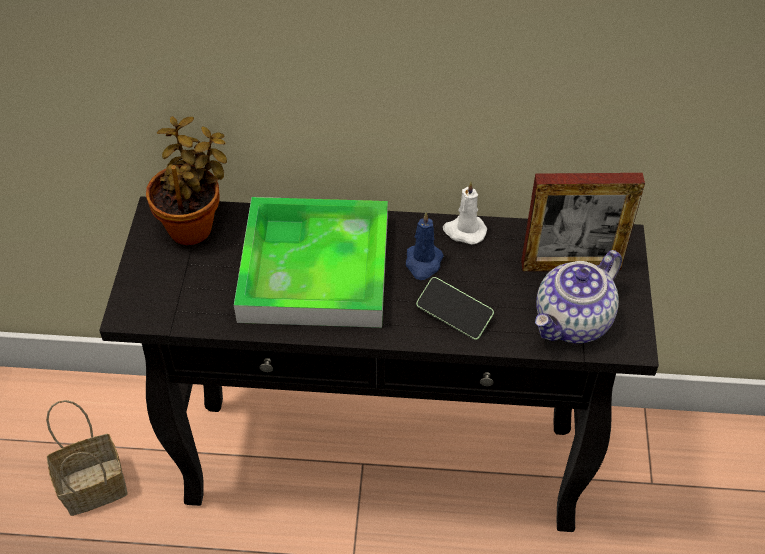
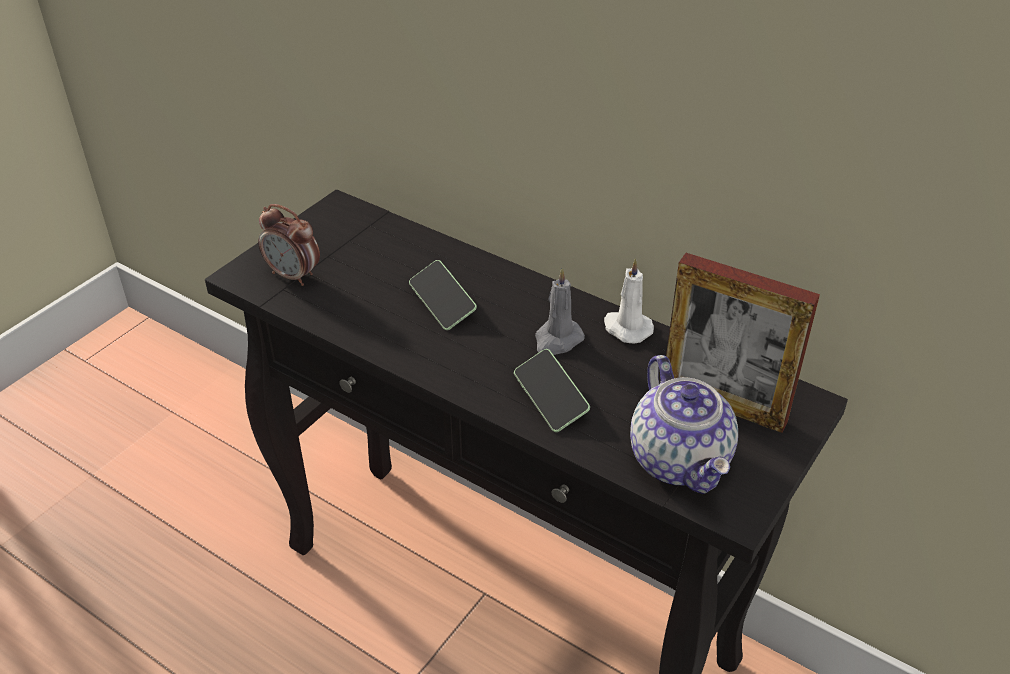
camera: 30 degrees right, 10 degrees down
basket [46,400,128,516] -> none
potted plant [146,116,227,245] -> none
tray [234,197,388,328] -> phone [409,260,477,330]
blue candle [406,212,444,280] -> grey candle [535,268,585,355]
teapot [535,250,622,344] -> teapot turned 90 degrees counterclockwise [630,355,738,494]
none -> alarm clock [258,204,320,286]

